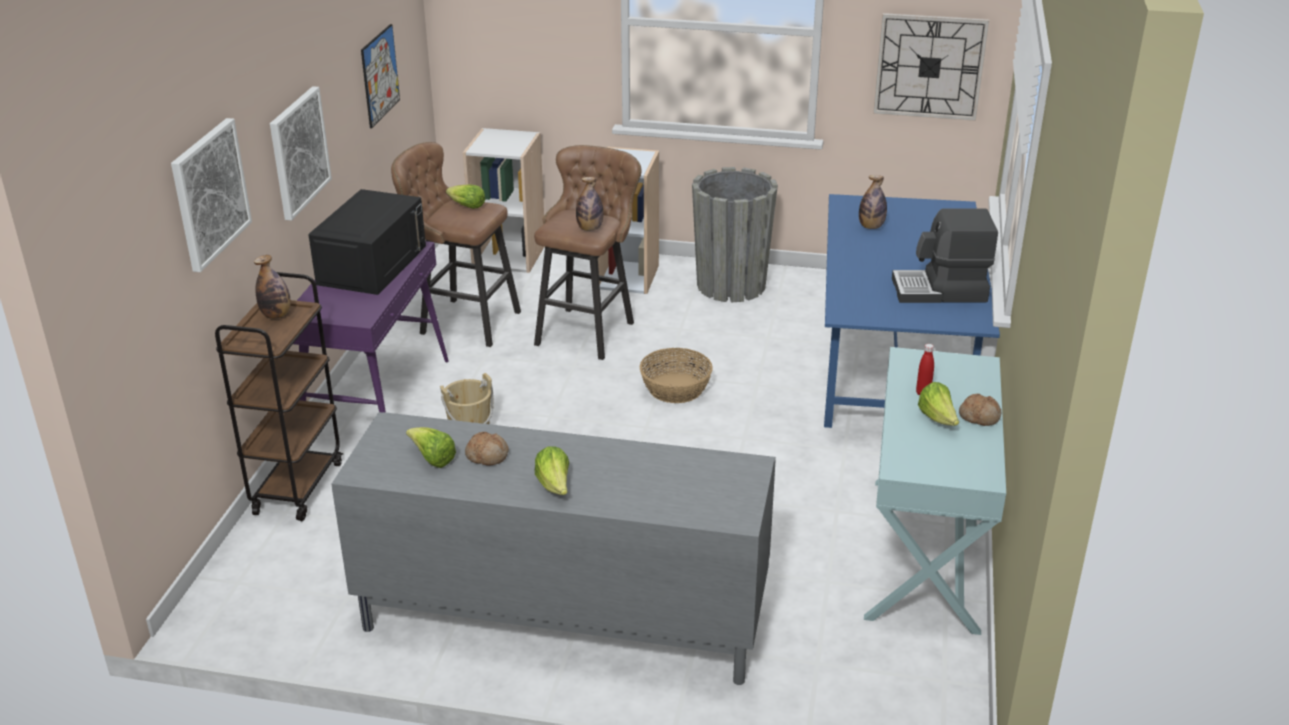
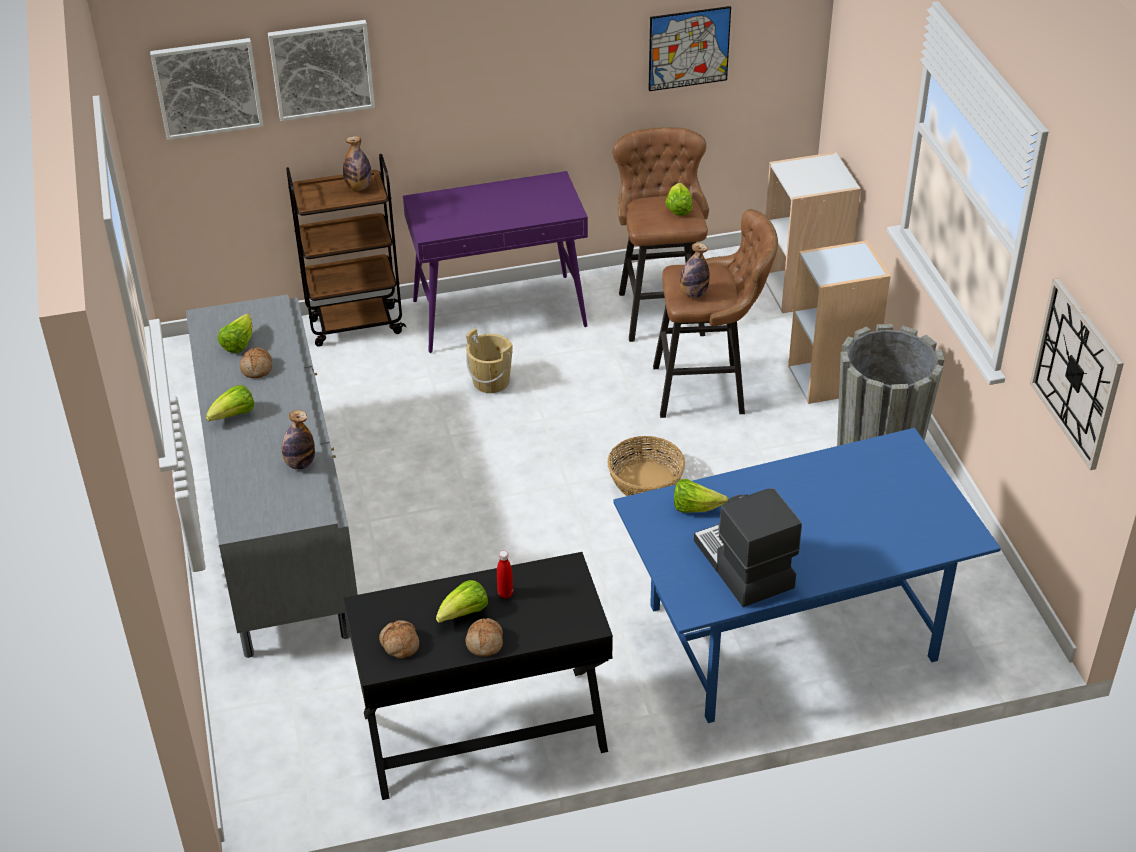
camera: 65 degrees right, 10 degrees up
picture [270,86,332,221] -> picture moved to [150,38,263,140]
black microwave [308,189,426,295] -> none
bottle [859,175,887,229] -> bottle moved to [282,410,315,470]
turquoise desk [864,347,1006,635] -> black desk [344,552,613,800]
none -> bread [379,620,419,658]
none -> lettuce [674,479,728,513]

